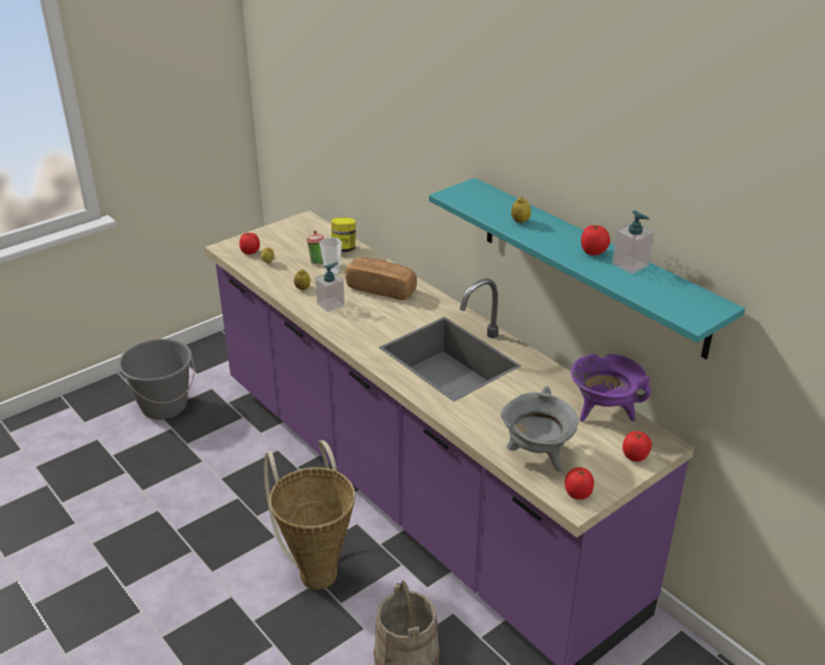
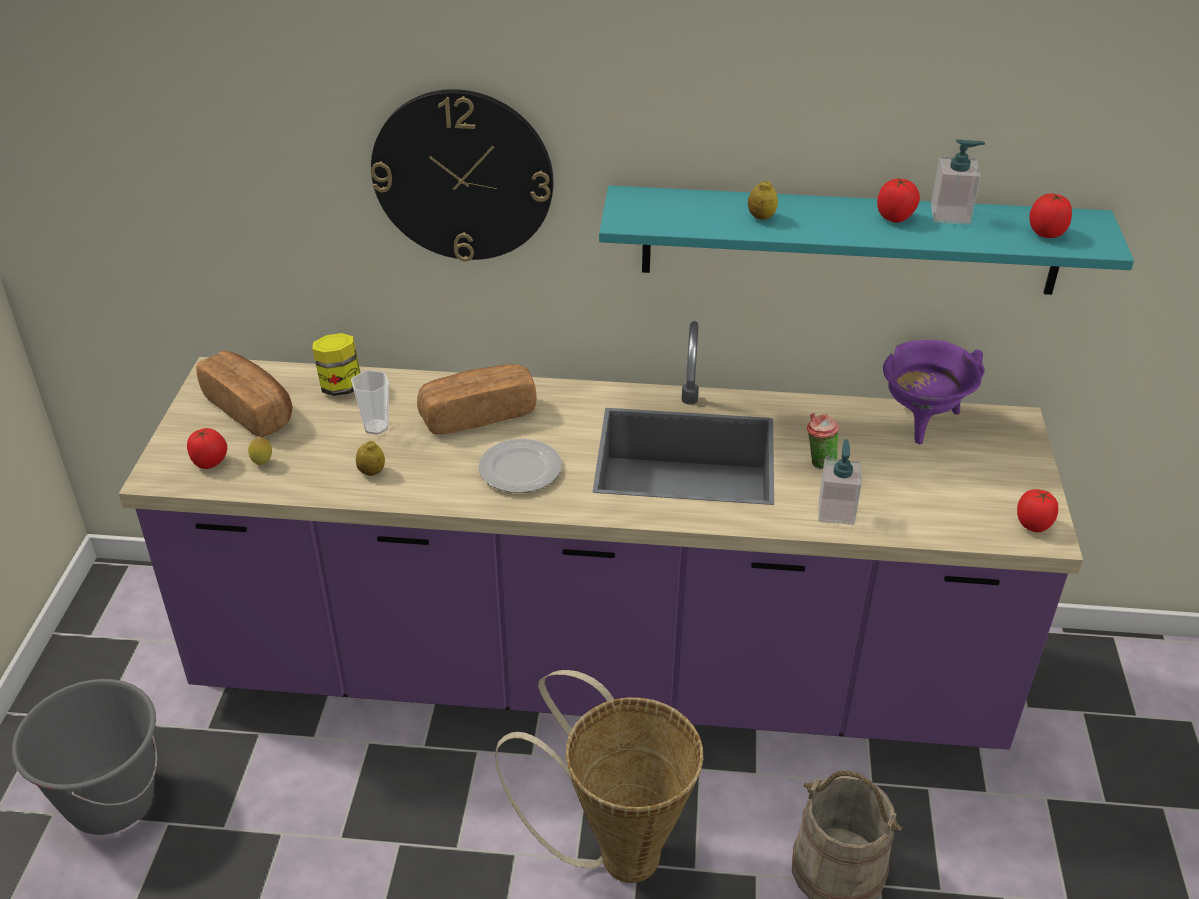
camera: 45 degrees left, 5 degrees up
cup [307,231,324,264] -> cup moved to [807,413,840,469]
soap dispenser [315,262,345,312] -> soap dispenser moved to [818,439,862,525]
grey cooking pot [501,386,579,471] -> none
tomato [623,431,652,462] -> tomato moved to [1029,194,1072,238]
none -> bread [196,351,292,438]
none -> wall clock [371,89,554,262]
none -> plate [478,439,562,493]

